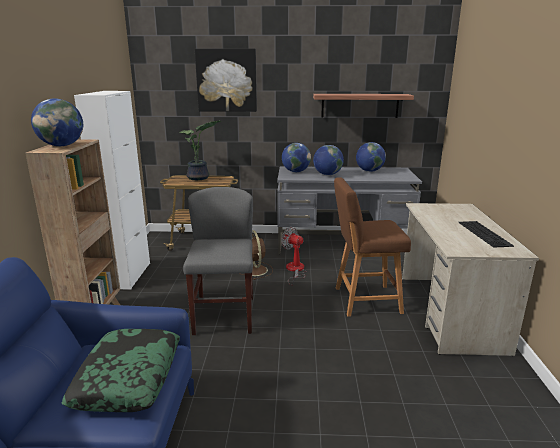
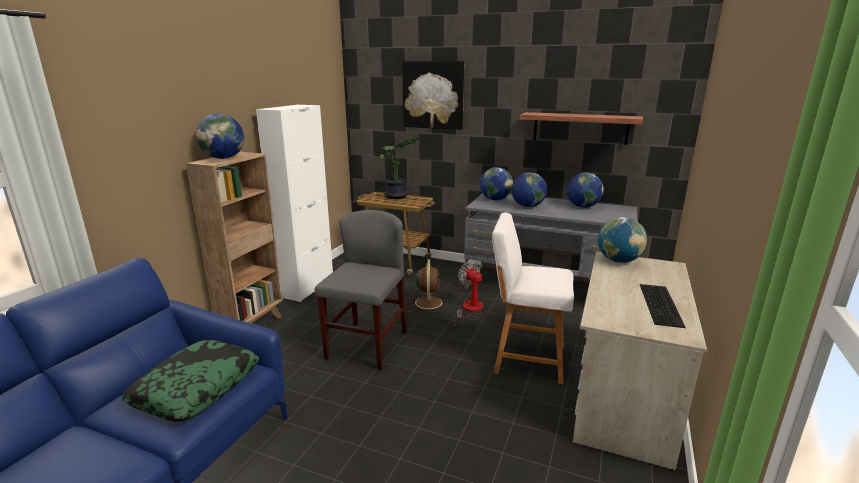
camera: 20 degrees right, 0 degrees up
brown stool [334,177,411,317] -> white stool [492,213,574,384]
none -> globe [598,217,647,263]

